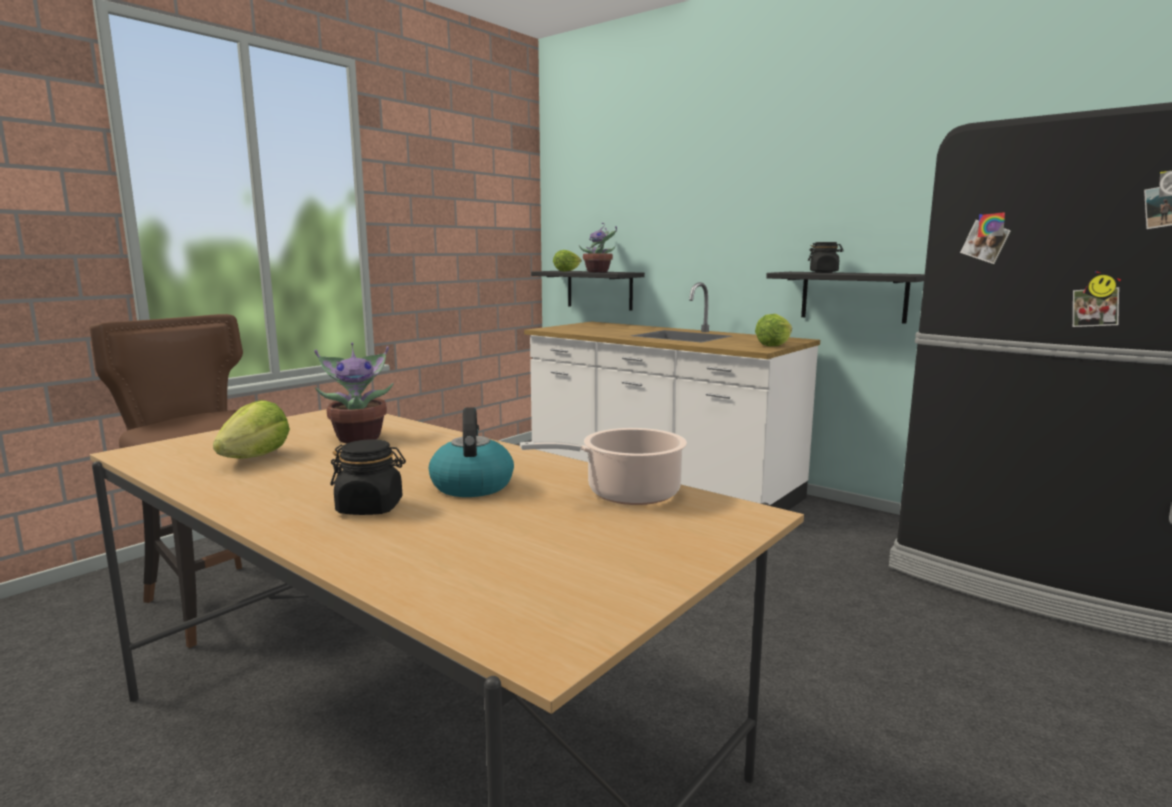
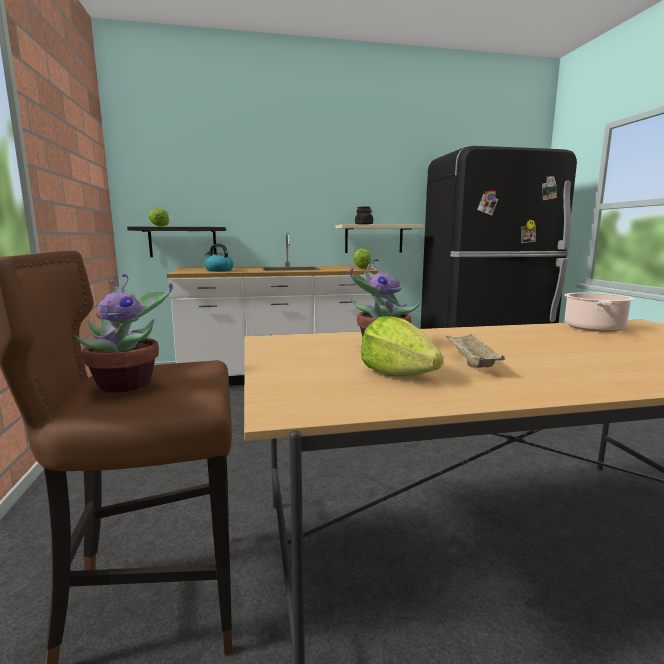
camera: 50 degrees left, 0 degrees up
black jar [330,439,406,515] -> none
kettle [429,407,514,497] -> kettle moved to [205,243,234,272]
potted plant [579,223,617,272] -> potted plant moved to [76,274,173,392]
black shelf [766,272,925,324] -> beige shelf [335,224,424,253]
none -> beige tray [446,333,505,368]

